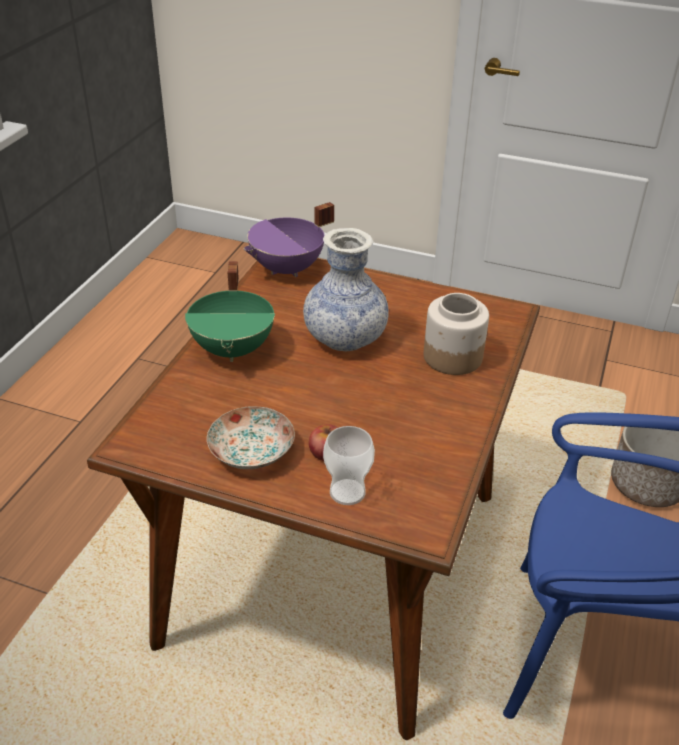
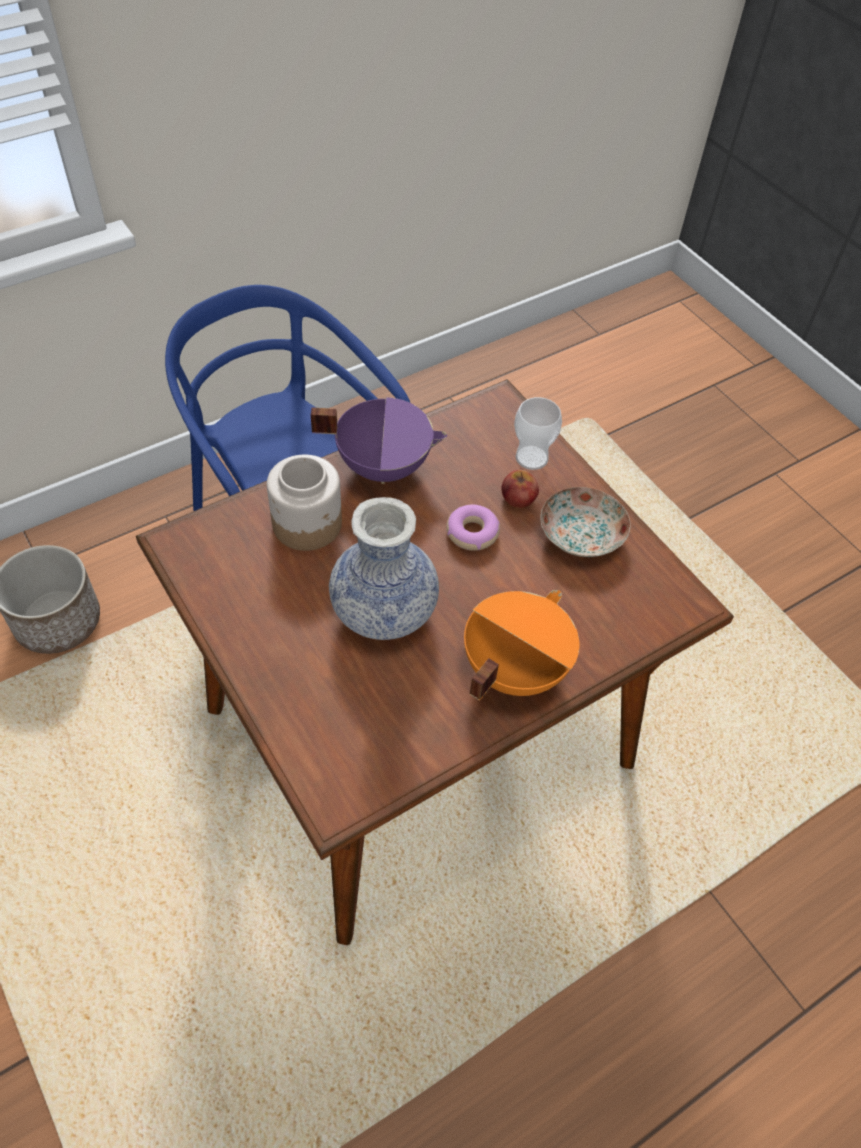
camera: 145 degrees left, 15 degrees up
green cooking pot [185,262,275,362] -> orange cooking pot [464,590,579,701]
purple cooking pot [243,202,334,277] -> purple cooking pot moved to [311,397,447,484]
none -> donut [446,505,500,551]

